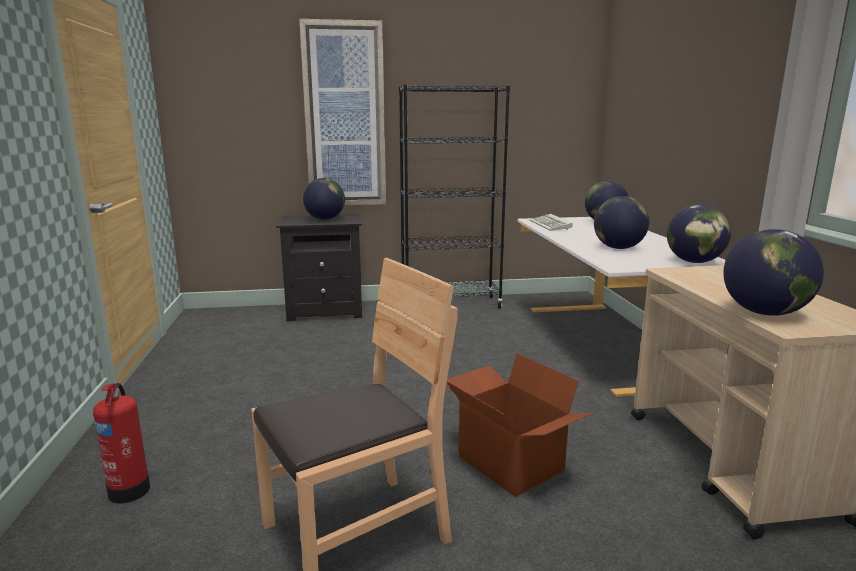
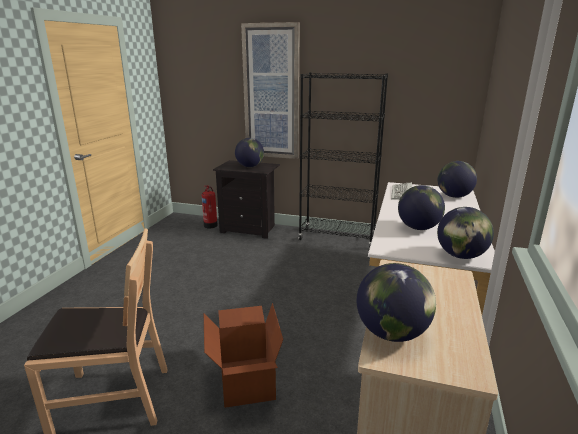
camera: 25 degrees right, 5 degrees up
fire extinguisher [93,383,150,503] -> fire extinguisher moved to [202,185,218,228]

